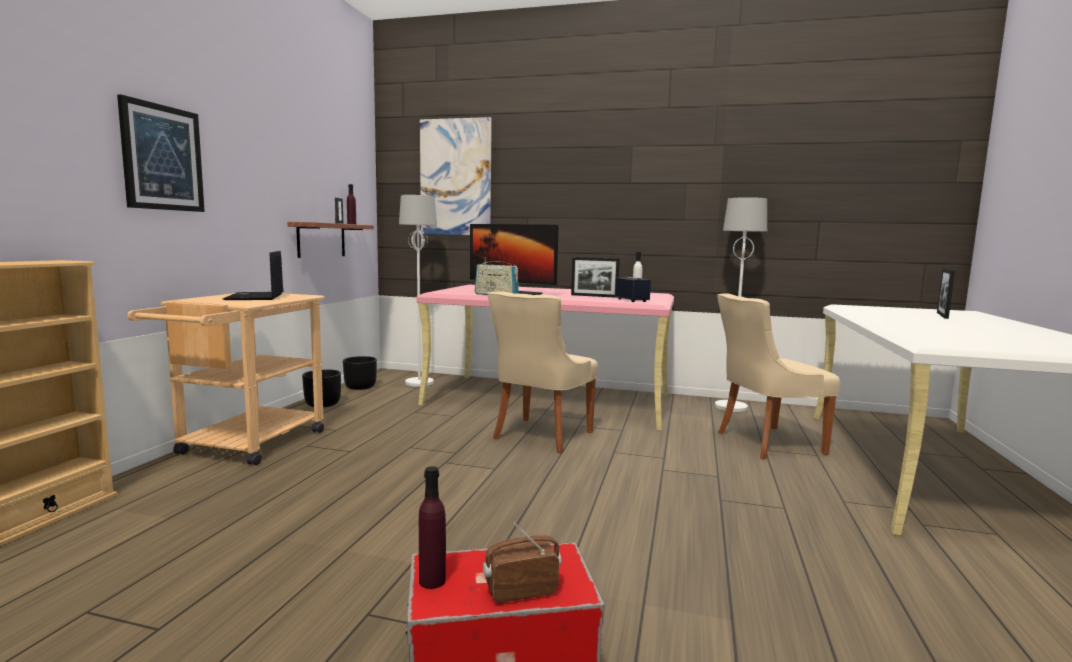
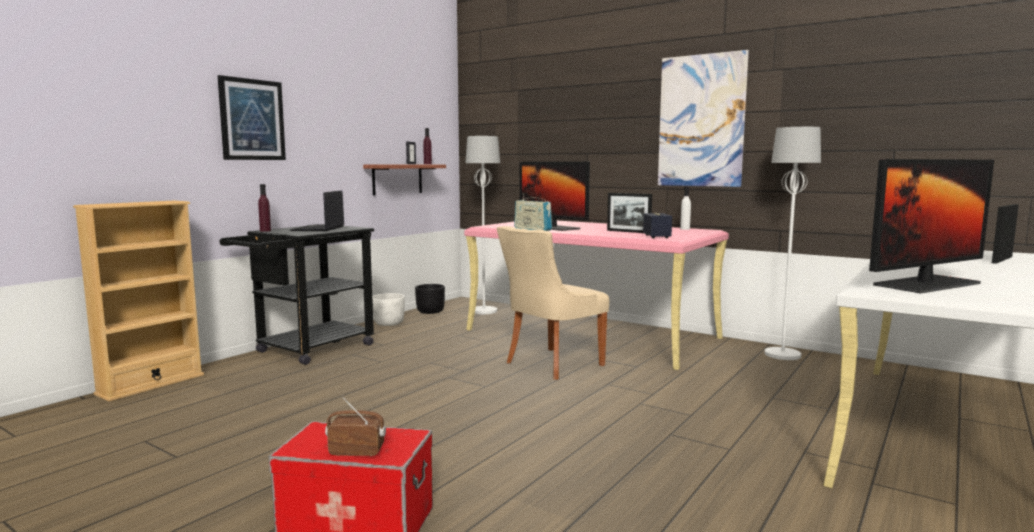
camera: 20 degrees right, 0 degrees up
beige cart [127,293,325,465] -> black cart [220,224,374,365]
black planter [302,369,341,407] -> white planter [372,293,404,326]
purple bottle [419,466,446,589] -> purple bottle moved to [258,184,271,232]
picture [420,117,492,235] -> picture moved to [658,50,749,187]
beige chair [717,293,840,459] -> none
none -> monitor [869,159,994,293]

